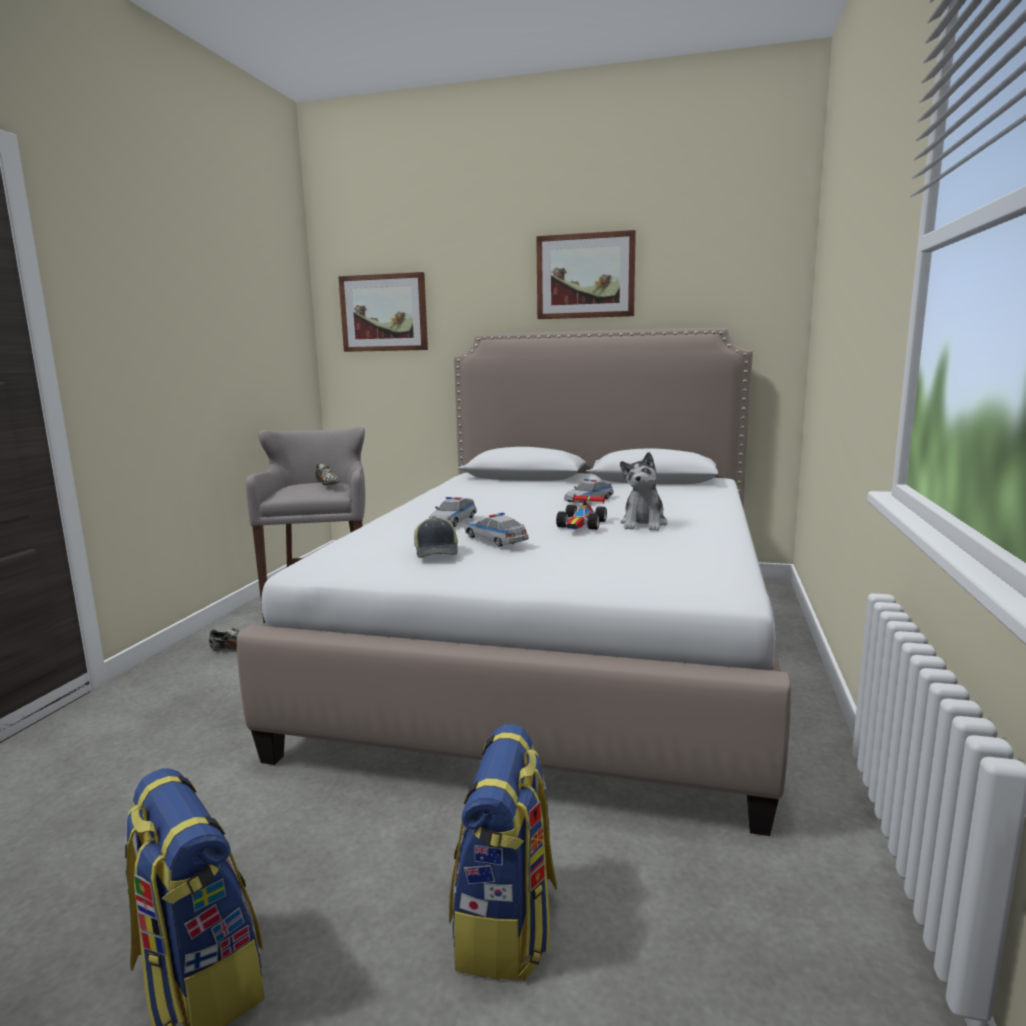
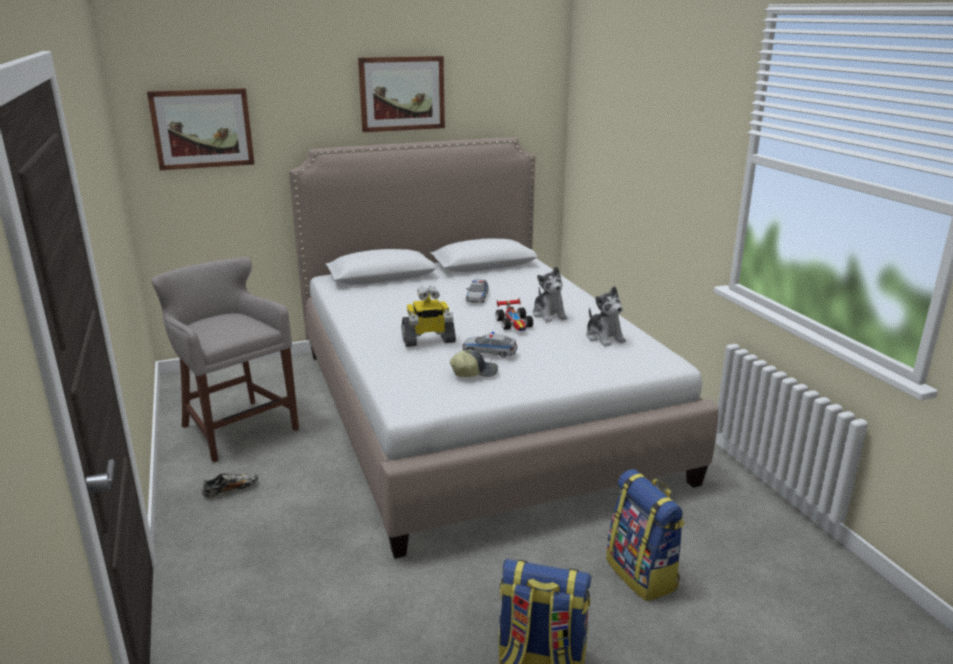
camera: 35 degrees left, 10 degrees up
shoe [315,464,340,486] -> none
cap [414,516,458,558] -> cap turned 60 degrees counterclockwise [449,349,498,377]
toy car [429,497,477,527] -> toy robot [402,285,456,347]
none -> plush toy [586,286,626,346]

